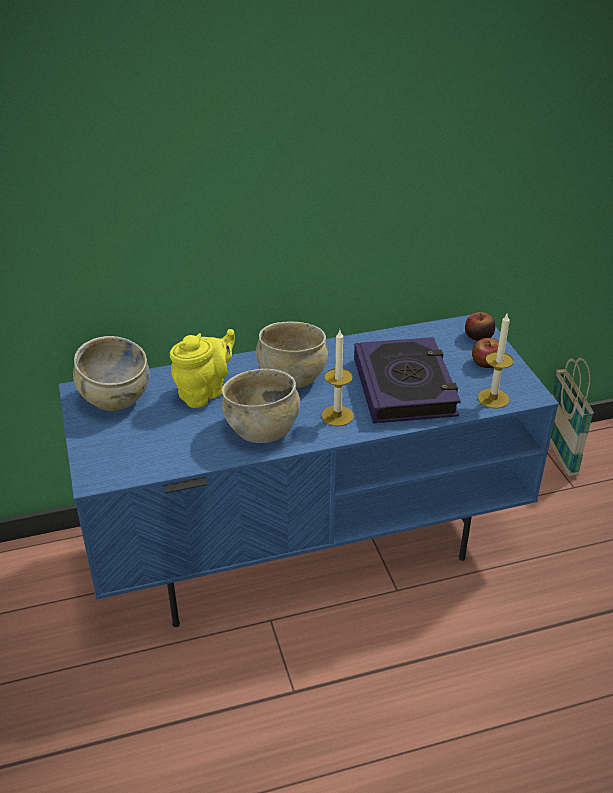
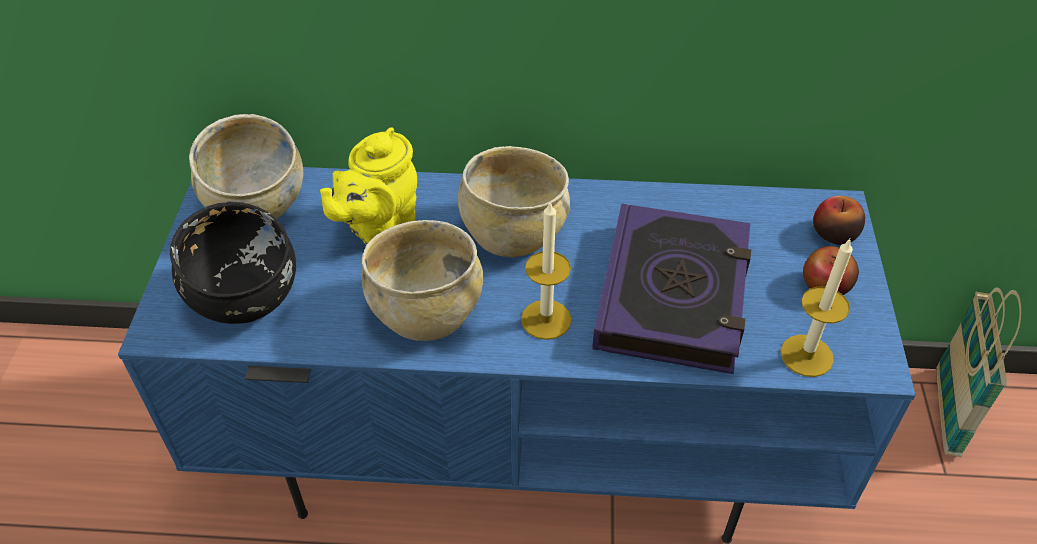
camera: 20 degrees right, 10 degrees up
yellow teapot [170,329,235,408] -> yellow teapot turned 150 degrees clockwise [320,127,417,245]
none -> black bowl [170,202,296,324]

